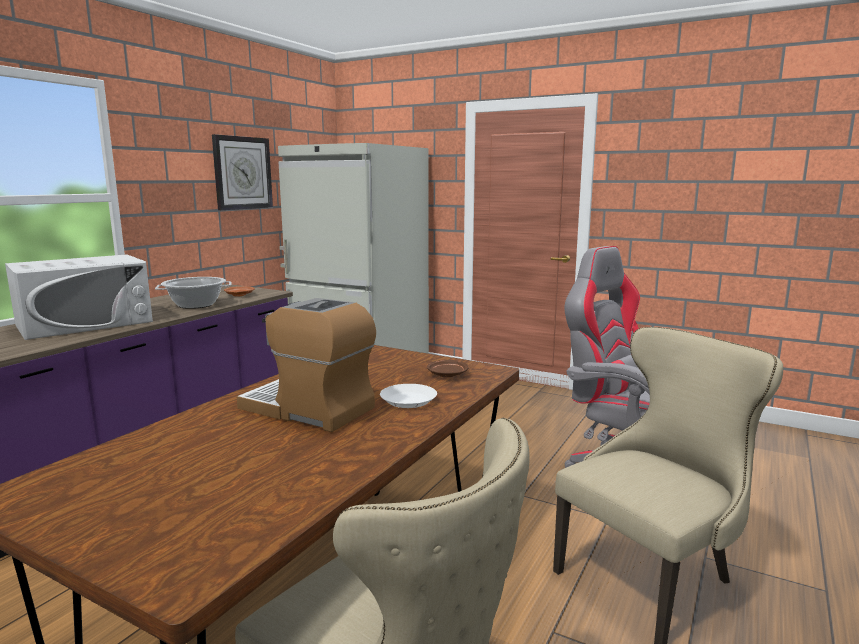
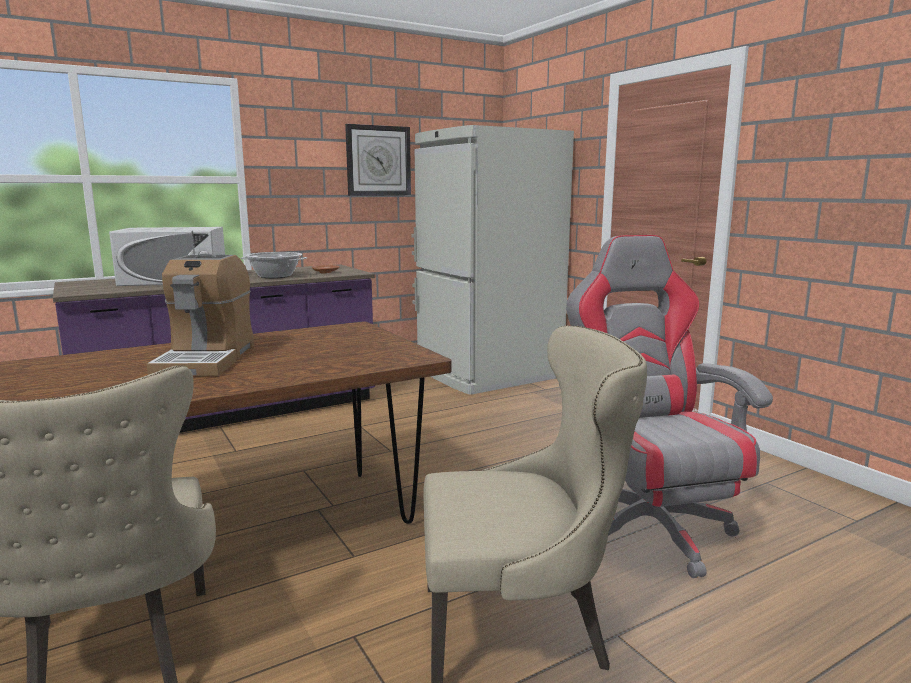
camera: 30 degrees right, 0 degrees up
coffee machine [237,298,376,432] -> coffee machine turned 150 degrees counterclockwise [146,254,254,376]
white plate [380,384,437,408] -> none
brown plate [427,360,469,377] -> none

